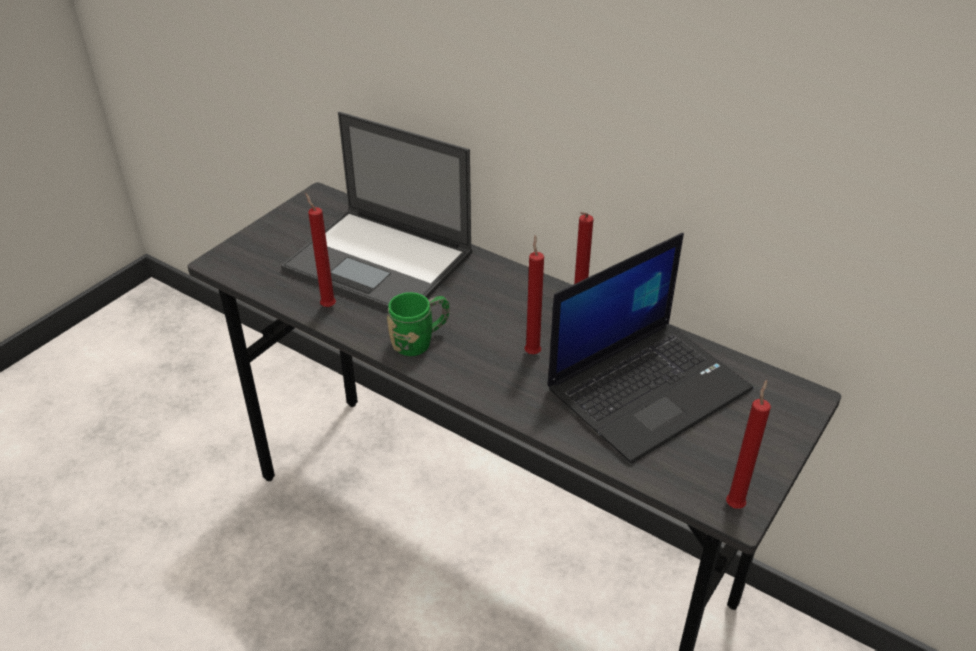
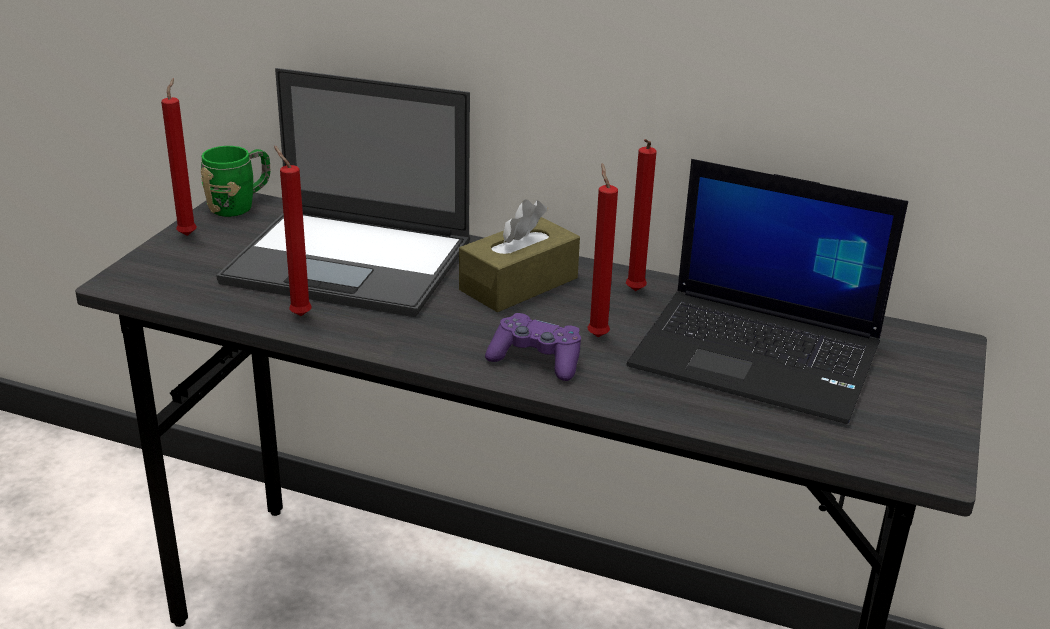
camera: 15 degrees left, 10 degrees down
green mug [387,292,449,356] -> green mug moved to [201,146,270,217]
laptop [547,233,753,464] -> laptop turned 75 degrees clockwise [627,159,908,424]
red candle [726,380,771,509] -> red candle moved to [161,78,197,236]
none -> brown tissue box [459,200,580,312]
none -> purple game controller [485,313,581,381]

